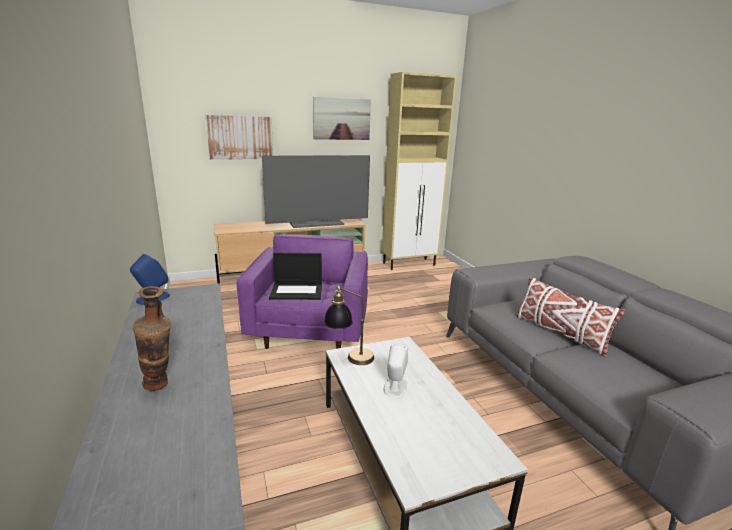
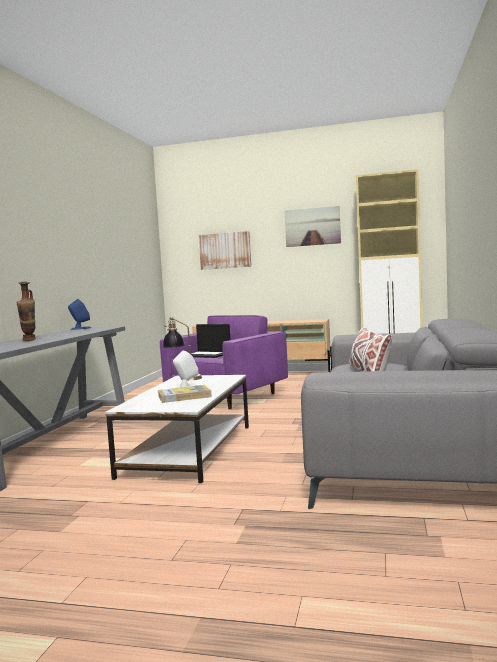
camera: 35 degrees right, 15 degrees down
television [262,155,370,228] -> none
none -> book [158,385,212,403]

